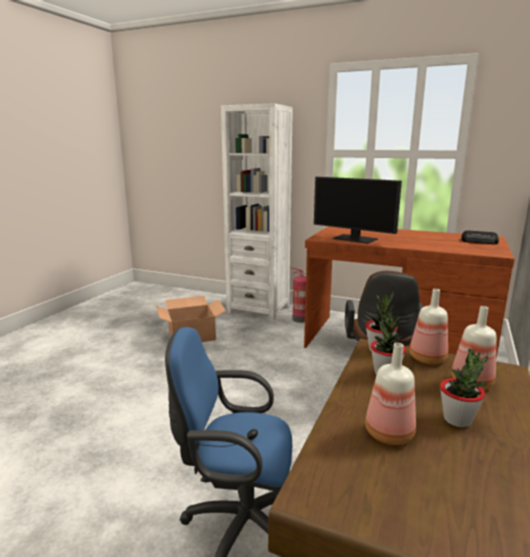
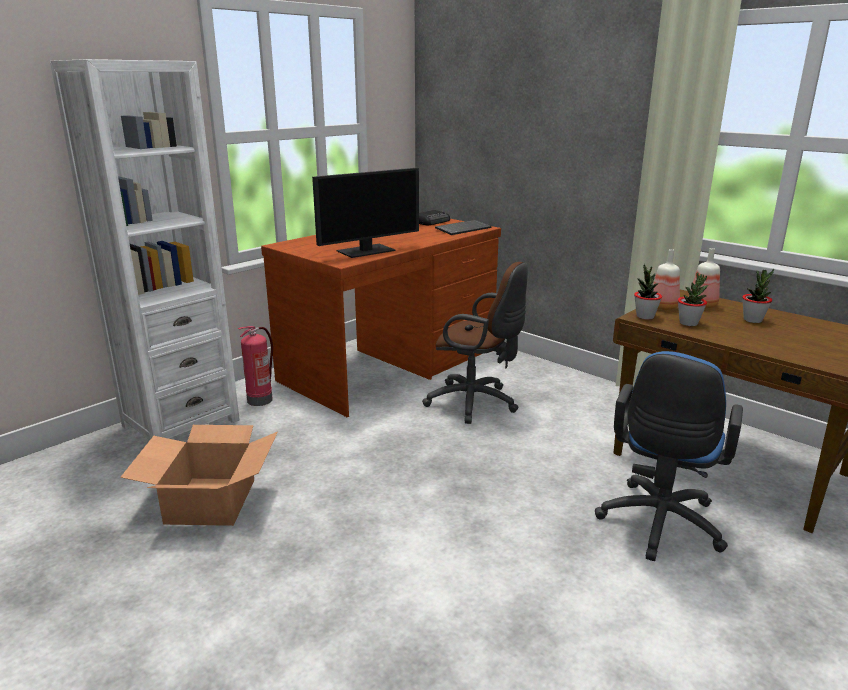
camera: 70 degrees left, 5 degrees up
bottle [365,343,416,445] -> none
none -> keyboard [435,220,491,235]

